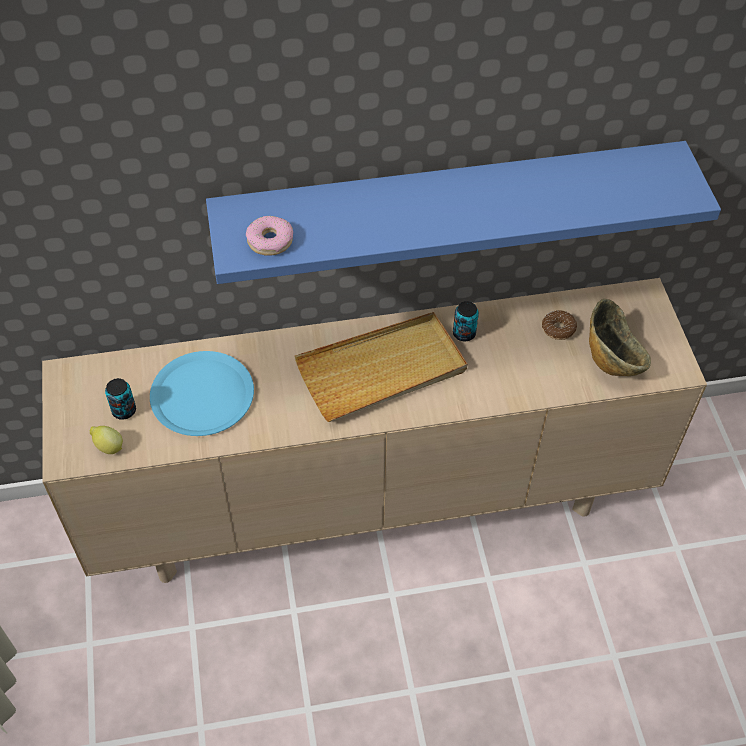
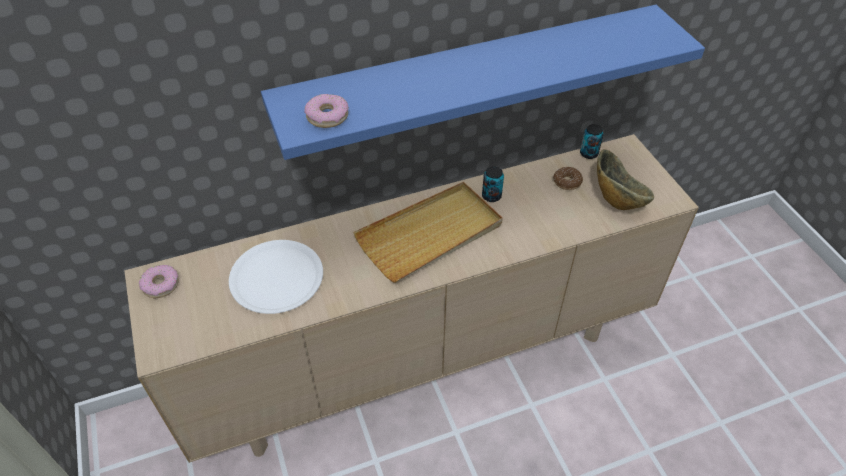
camera: 10 degrees left, 5 degrees down
lemon [90,426,123,454] -> none
can [105,378,136,420] -> can moved to [580,124,604,159]
blue plate [150,351,254,436] -> white plate [229,240,323,314]
none -> donut [139,265,179,298]

